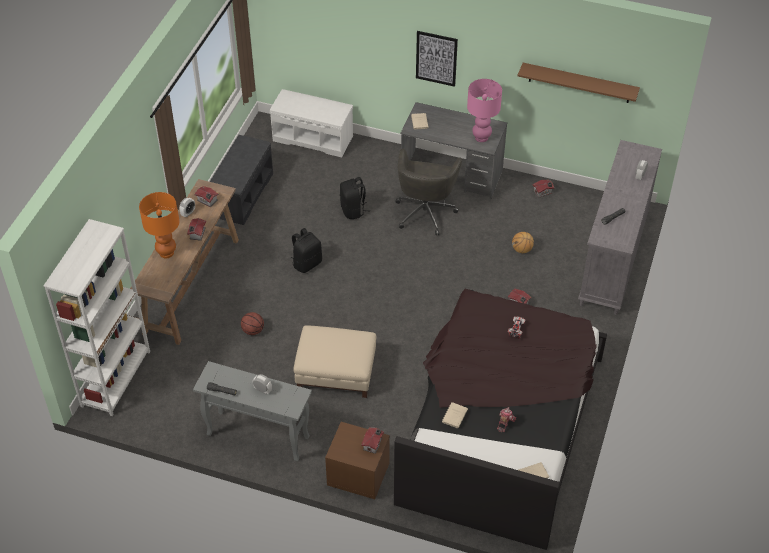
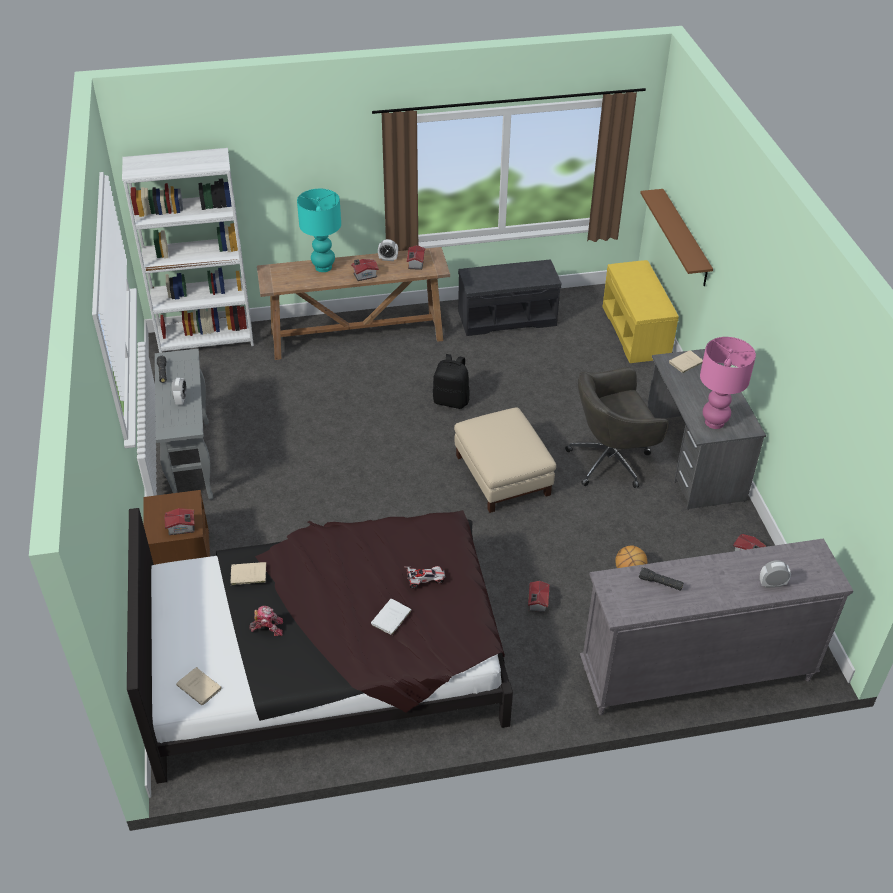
camera: 60 degrees right, 5 degrees down
orange table lamp [139,192,179,258] -> turquoise table lamp [297,189,341,272]
basketball [241,312,264,335] -> none
white bench [270,89,353,157] -> yellow bench [603,260,679,363]
beige ottoman [293,325,376,398] -> beige ottoman moved to [454,407,556,513]
black backpack [340,177,368,219] -> none
picture [416,31,458,87] -> none
brown shelf [518,63,640,103] -> brown shelf moved to [640,189,713,286]
none -> white book [371,599,411,636]

